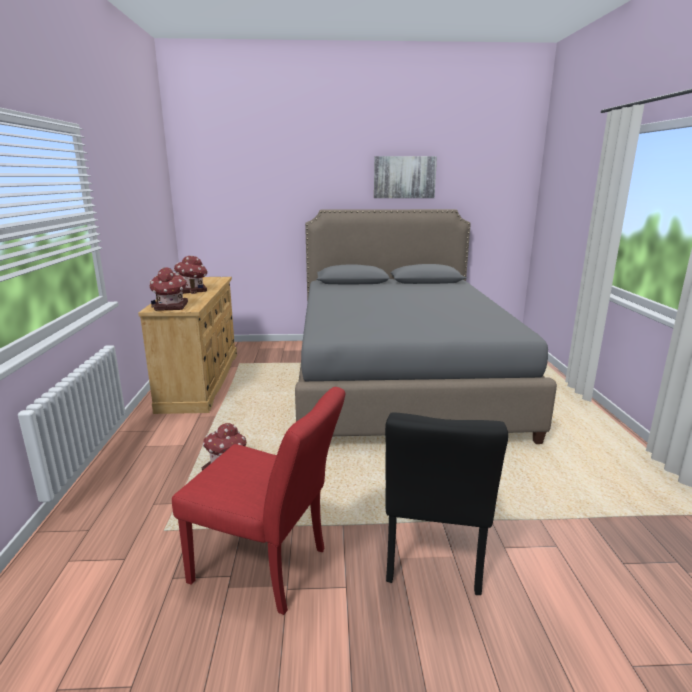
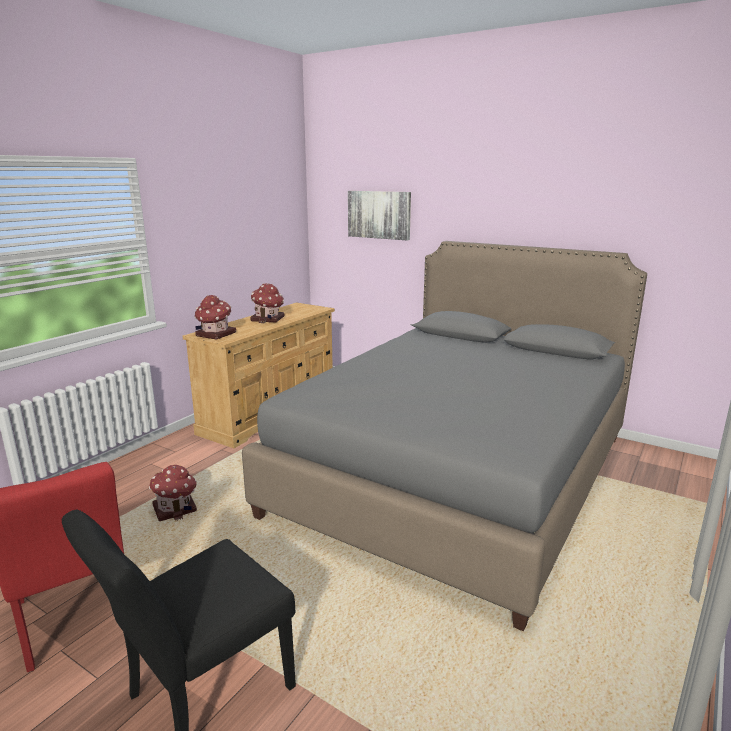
camera: 35 degrees right, 0 degrees up
picture [374,156,437,198] -> picture moved to [348,191,411,241]

